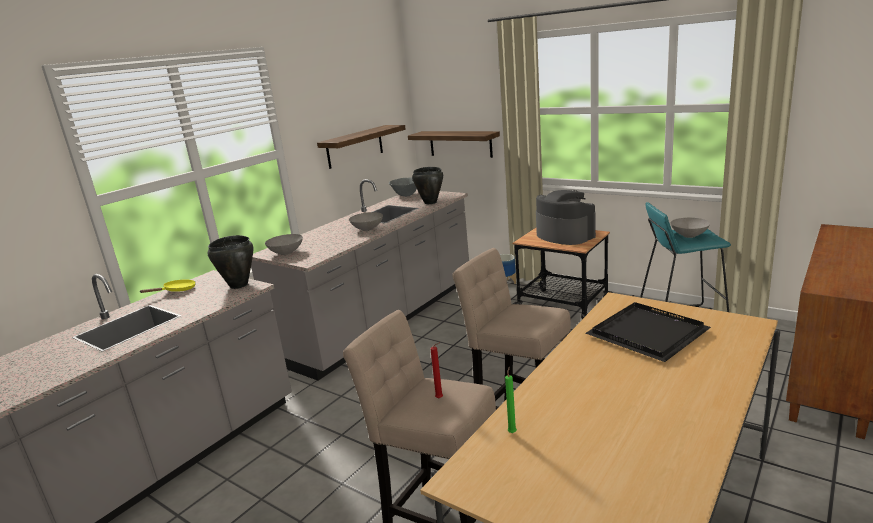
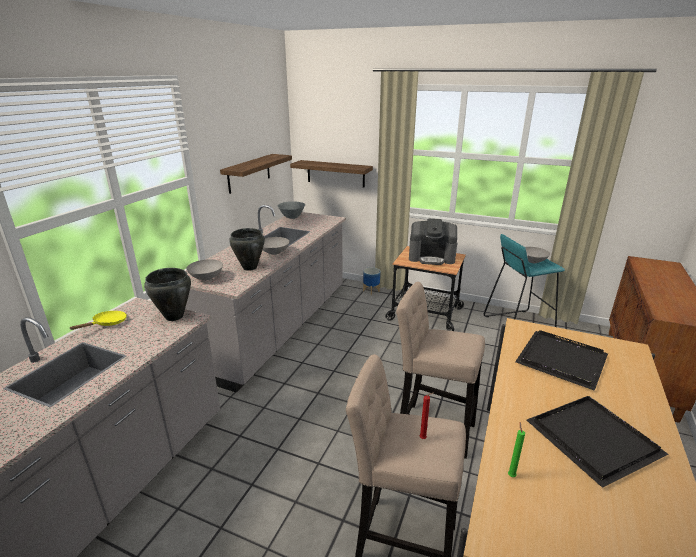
camera: 15 degrees left, 5 degrees up
black cooking pot [412,167,443,204] -> black cooking pot moved to [229,228,265,271]
coffee machine [536,190,596,245] -> coffee machine turned 150 degrees clockwise [409,219,457,265]
none -> black tray [527,396,668,488]

